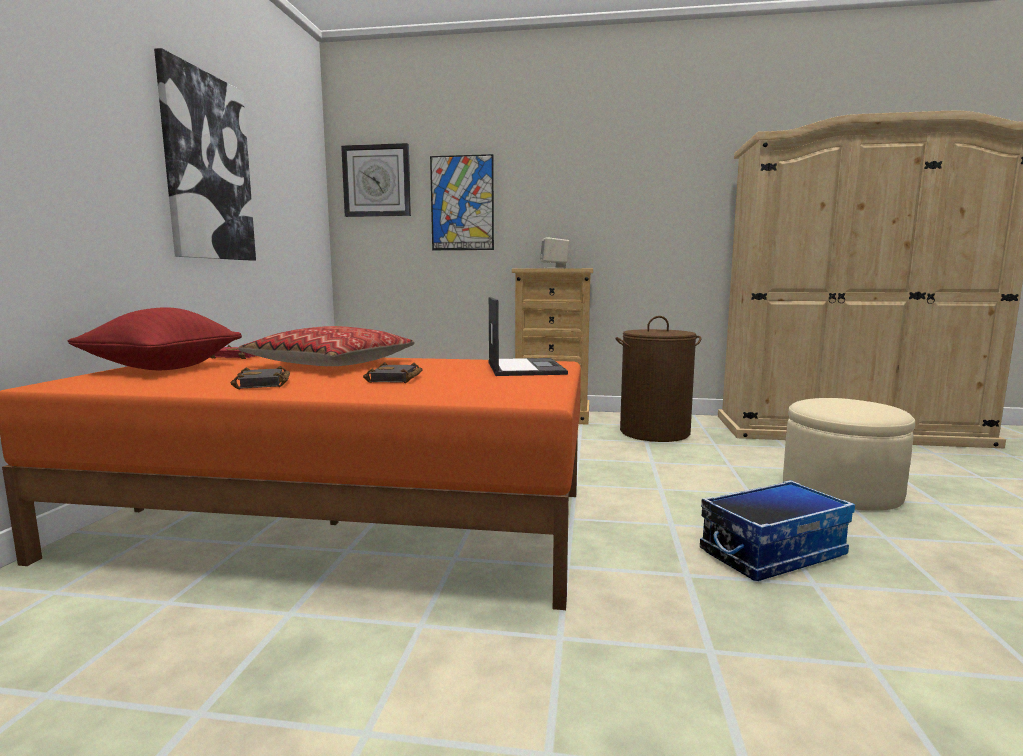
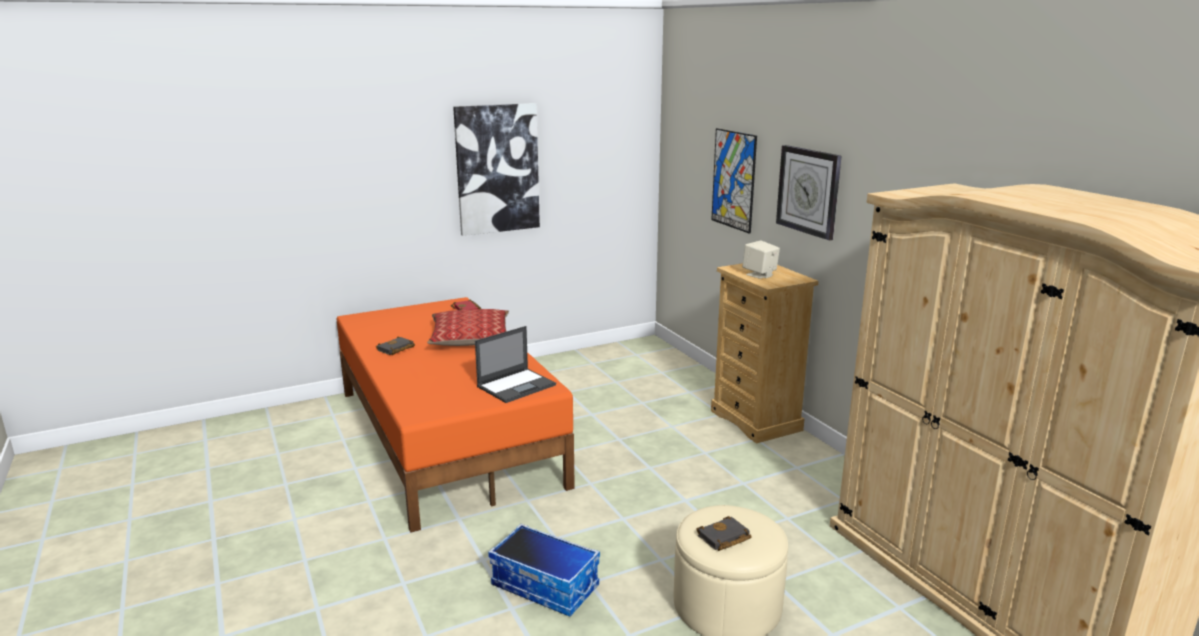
camera: 55 degrees right, 10 degrees up
red pillow [68,307,242,370] -> none
wall clock [341,143,411,217] -> wall clock moved to [776,145,842,240]
black book [363,362,423,383] -> black book moved to [697,516,752,551]
brown laundry basket [616,316,702,442] -> none

